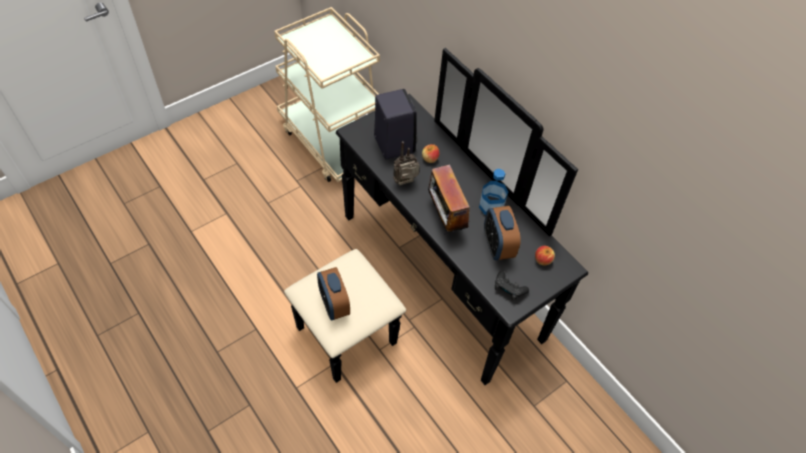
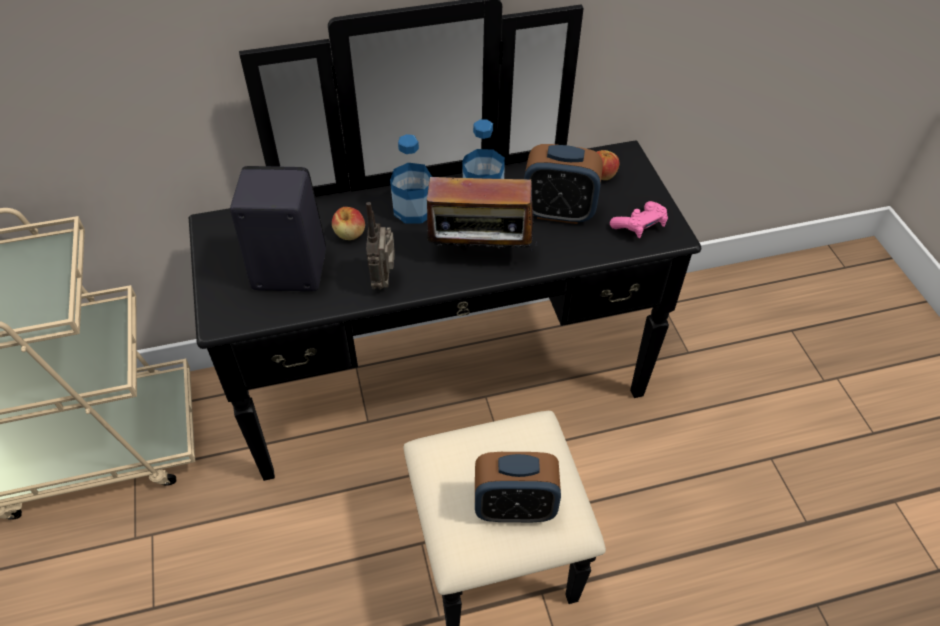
camera: 65 degrees left, 5 degrees down
black game controller [495,271,529,301] -> pink game controller [610,201,668,238]
none -> bottle [390,134,432,224]

